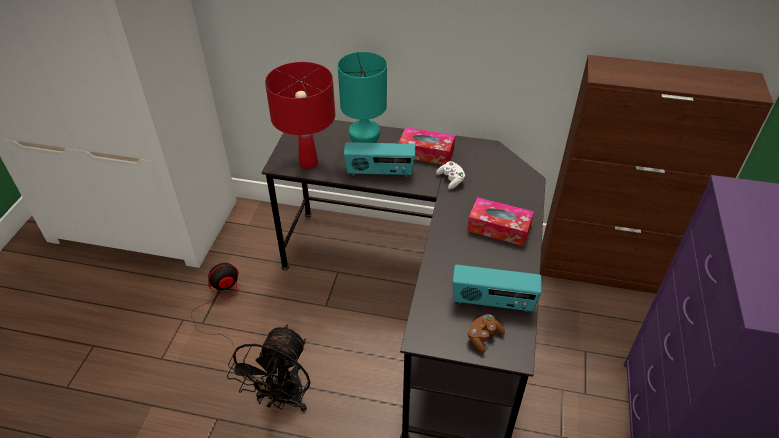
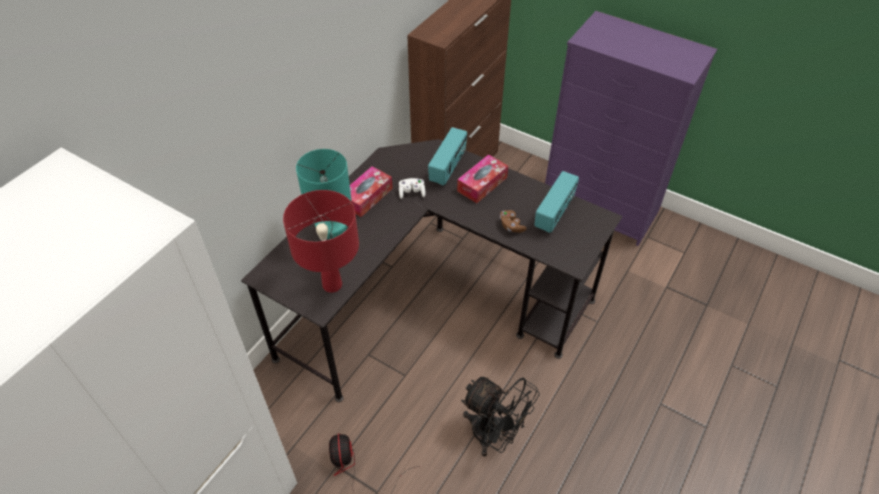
camera: 70 degrees left, 5 degrees up
radio [344,142,415,177] -> radio moved to [428,127,467,186]
brown game controller [468,314,505,353] -> brown game controller moved to [500,210,527,233]

